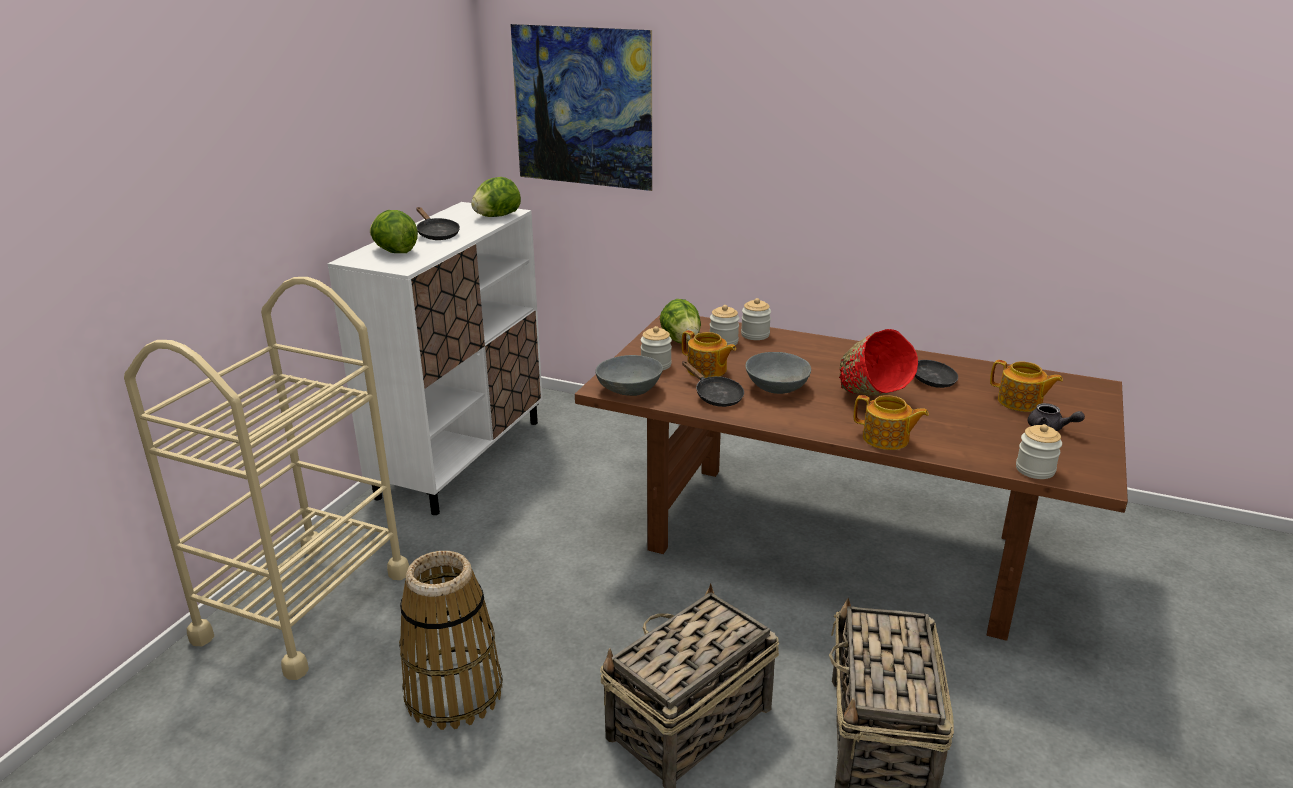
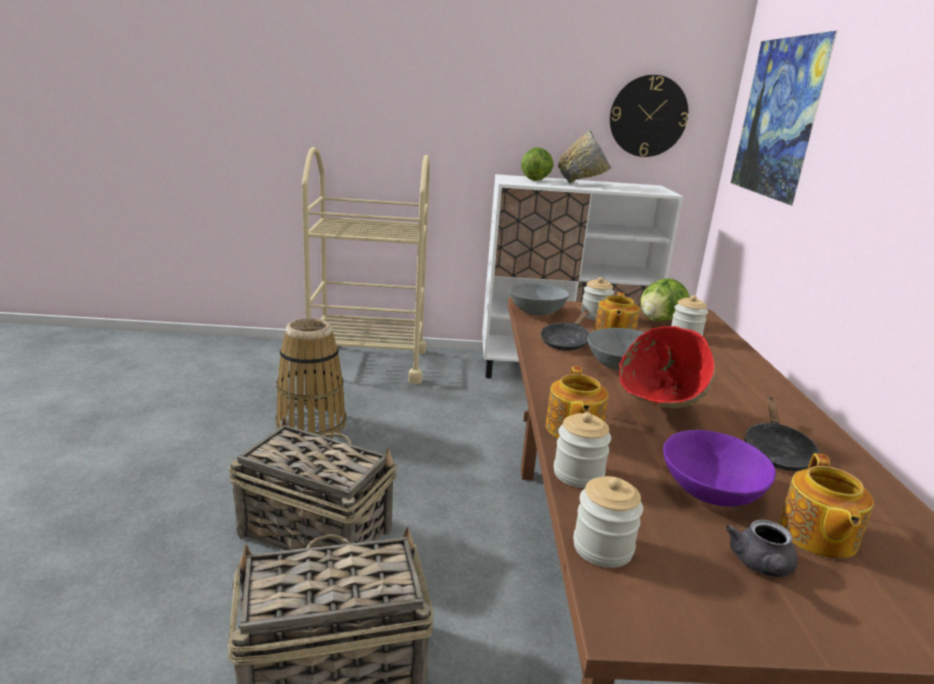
camera: 65 degrees right, 5 degrees down
black frying pan [416,207,460,240] -> grey bowl [558,131,611,183]
lettuce [471,177,521,217] -> none
jar [741,298,771,340] -> jar moved to [554,412,611,488]
none -> wall clock [610,75,688,157]
none -> purple bowl [663,430,776,507]

